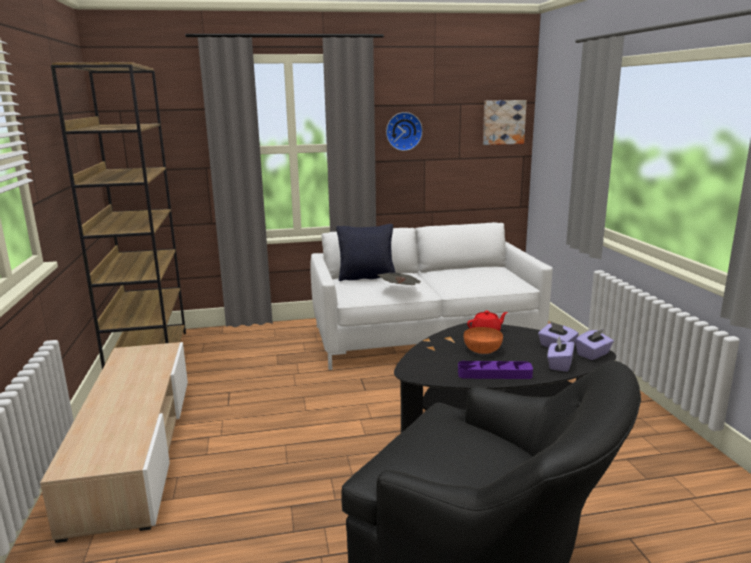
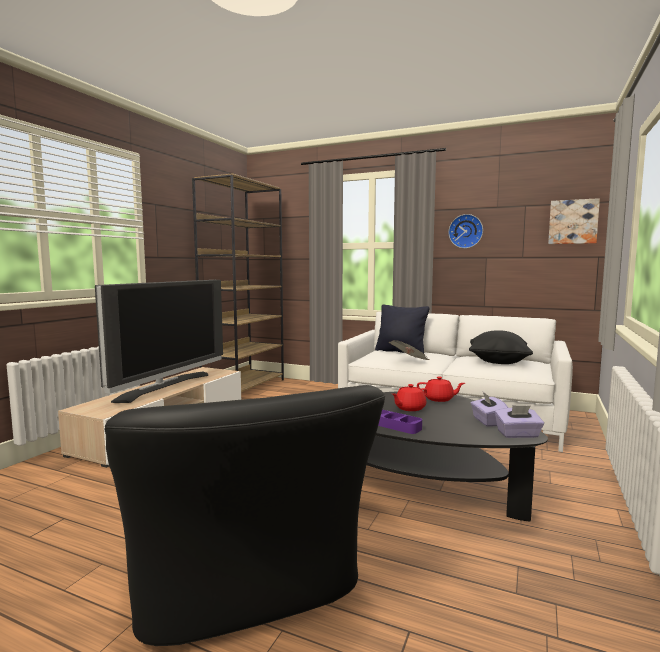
camera: 35 degrees right, 10 degrees down
orange bowl [464,327,503,354] -> red teapot [392,384,427,411]
purple tissue box [547,336,574,372] -> none
none -> television [95,280,223,403]
none -> black pillow [469,330,533,364]

